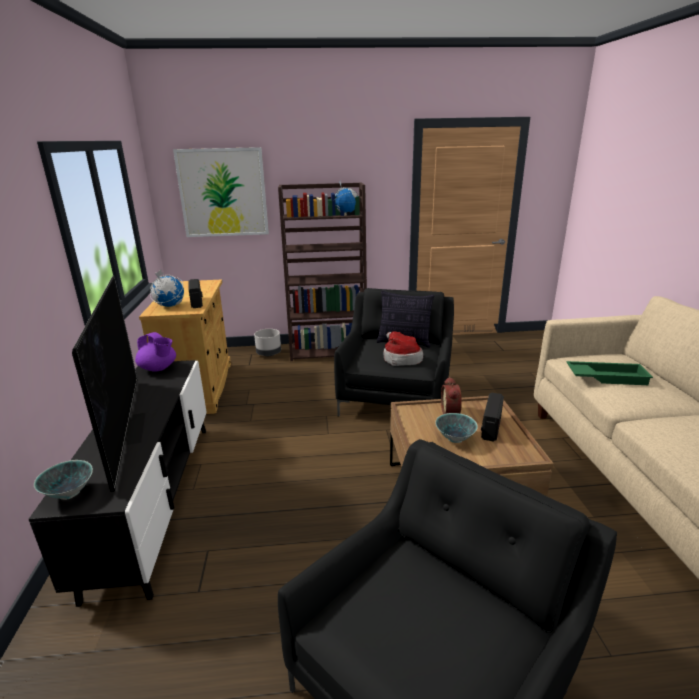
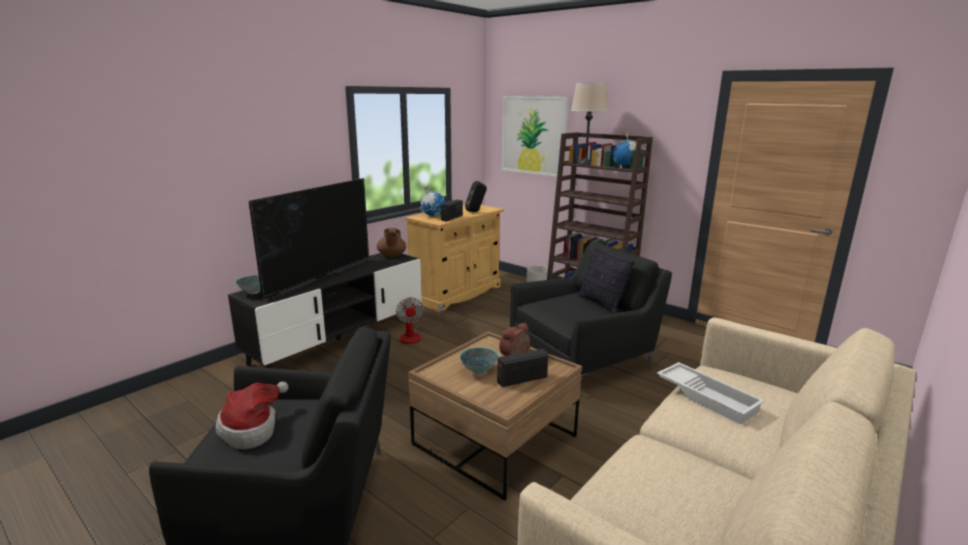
camera: 45 degrees right, 5 degrees down
purple teapot [135,332,176,372] -> brown teapot [377,228,406,257]
hat [384,331,423,366] -> hat moved to [215,382,289,449]
green tray [566,361,653,385] -> white tray [657,362,765,425]
none -> fan [396,297,444,344]
none -> black speaker [465,181,487,212]
none -> beige table lamp [571,83,609,165]

